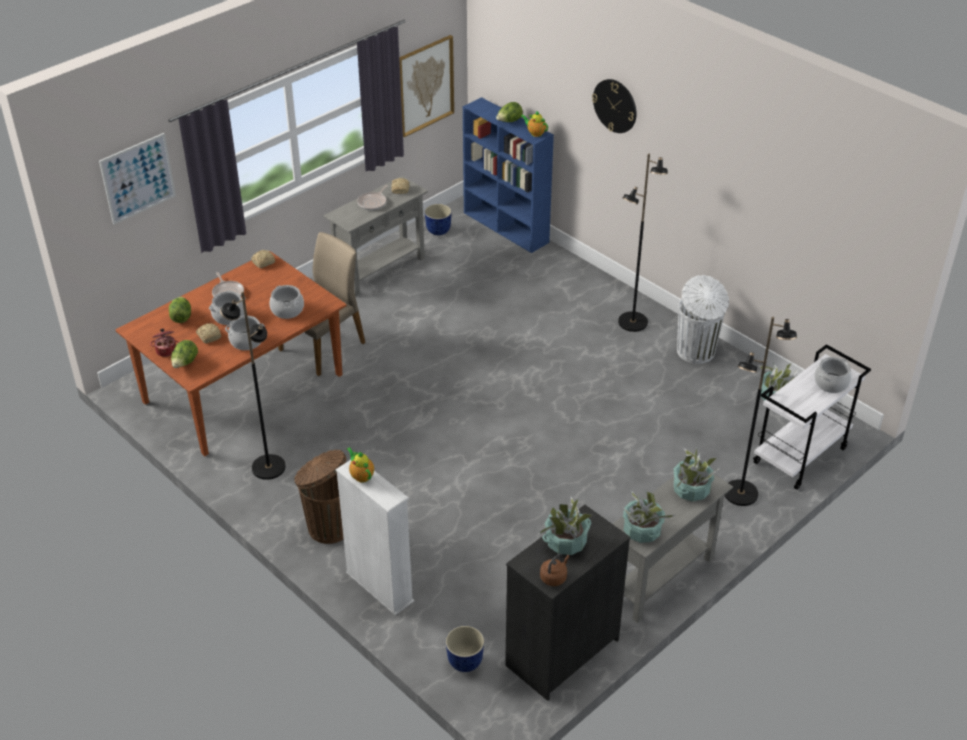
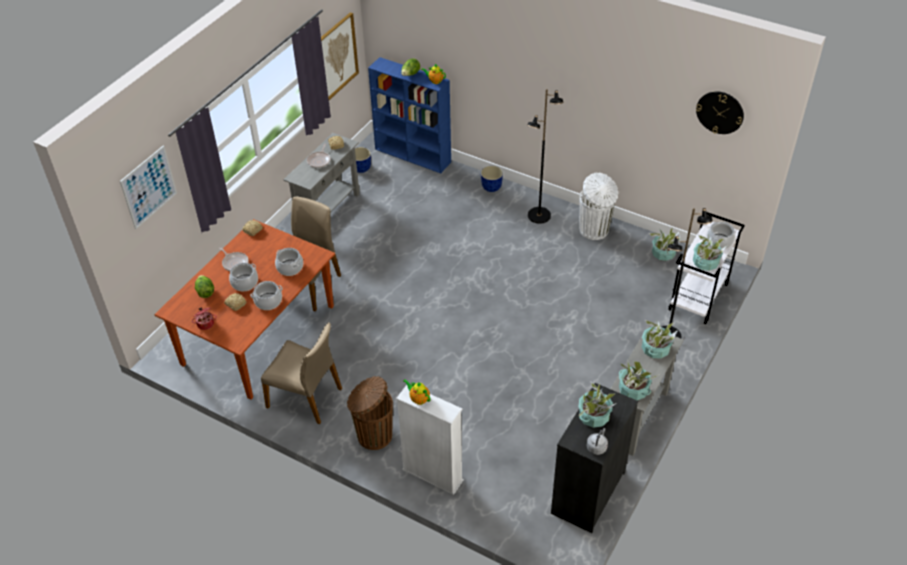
camera: 15 degrees left, 5 degrees up
lettuce [171,340,198,368] -> none
black floor lamp [220,292,286,480] -> beige chair [261,322,342,424]
planter [446,626,484,672] -> planter moved to [481,166,503,192]
brown kettle [540,554,570,586] -> grey kettle [587,428,608,455]
wall clock [592,79,637,133] -> wall clock moved to [696,91,744,134]
none -> potted plant [693,234,727,271]

